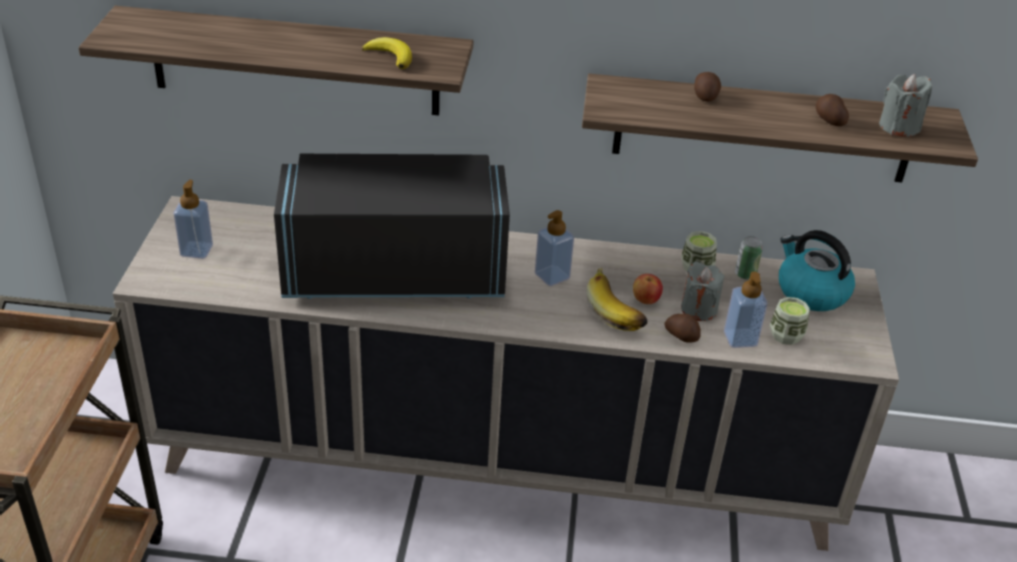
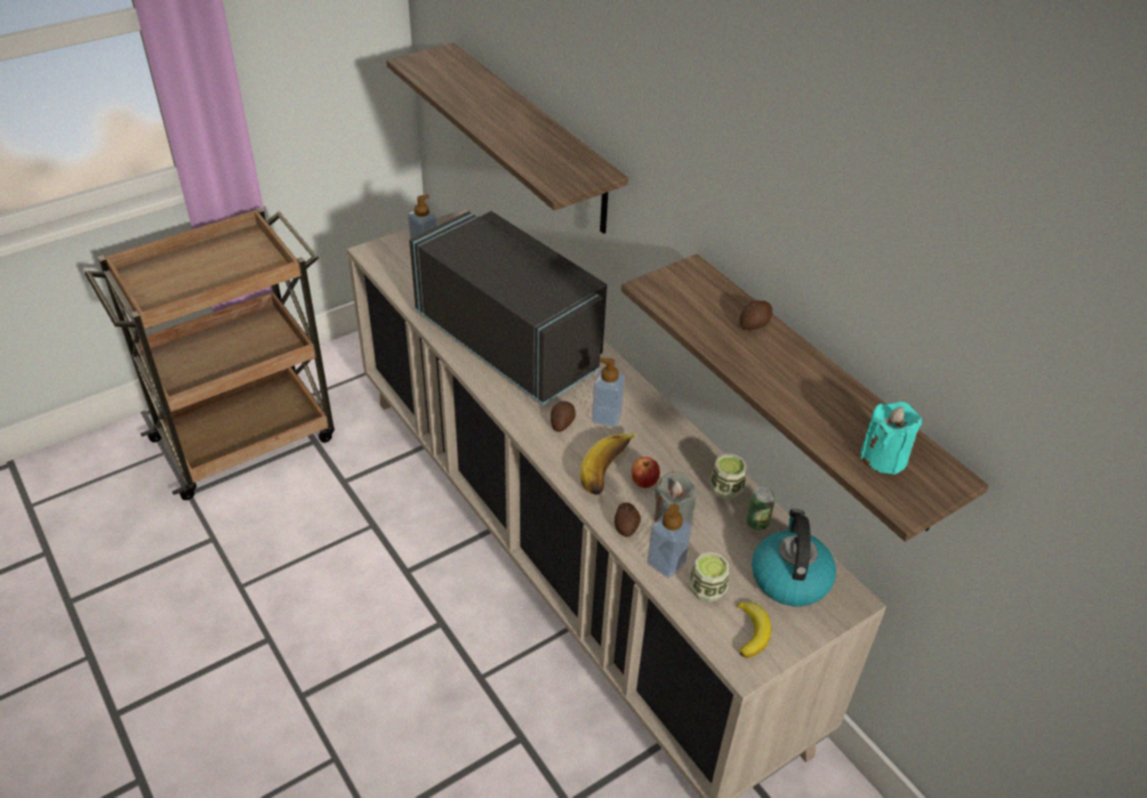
camera: 50 degrees right, 5 degrees up
banana [362,37,412,69] -> banana moved to [736,602,772,658]
potato [816,94,849,126] -> potato moved to [551,401,576,432]
grey candle [879,74,932,136] -> turquoise candle [859,402,922,475]

